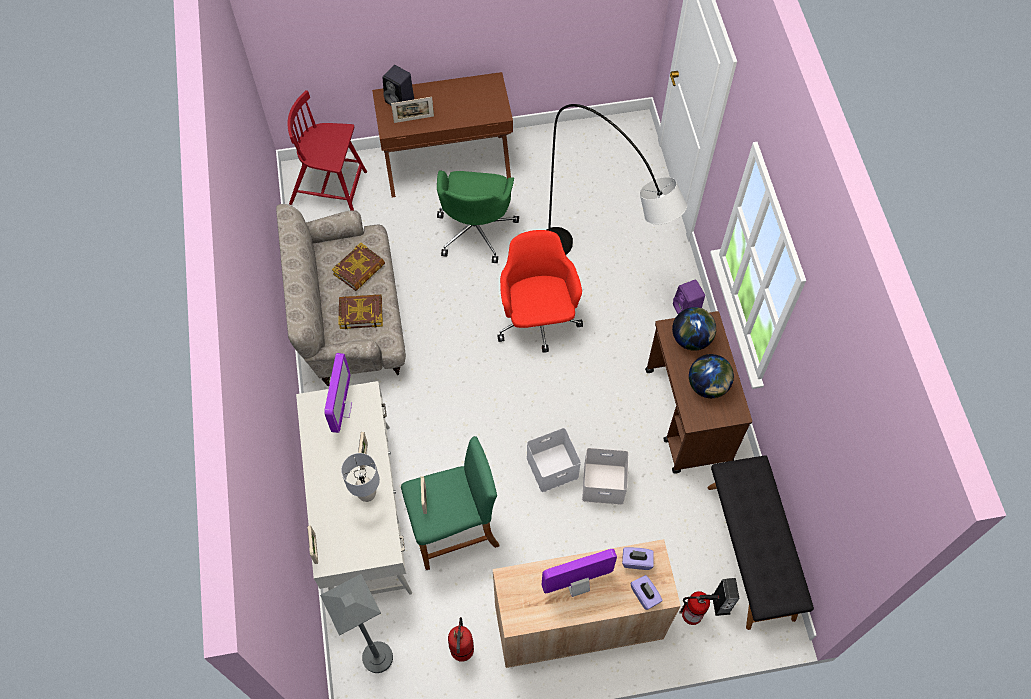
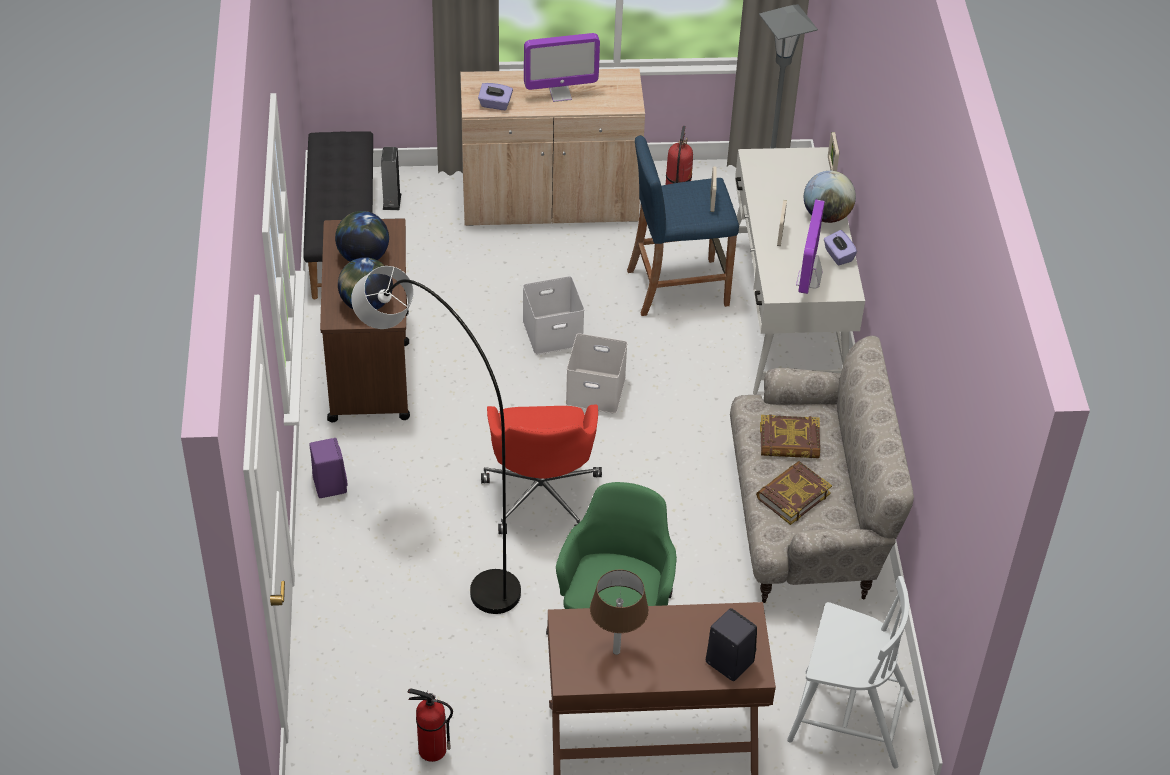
camera: 175 degrees left, 15 degrees down
red chair [287,90,367,211] -> white chair [787,576,913,769]
grey table lamp [341,453,380,502] -> none
picture frame [391,97,434,123] -> none
green stool [401,436,500,570] -> blue stool [627,135,739,316]
white storage box [582,448,629,505] -> white storage box moved to [566,333,627,414]
purple tissue box [630,575,663,610] -> purple tissue box moved to [824,230,857,265]
fire extinguisher [679,591,720,625] -> fire extinguisher moved to [408,688,453,762]
none -> brown table lamp [590,570,649,655]
none -> globe [804,171,856,223]

